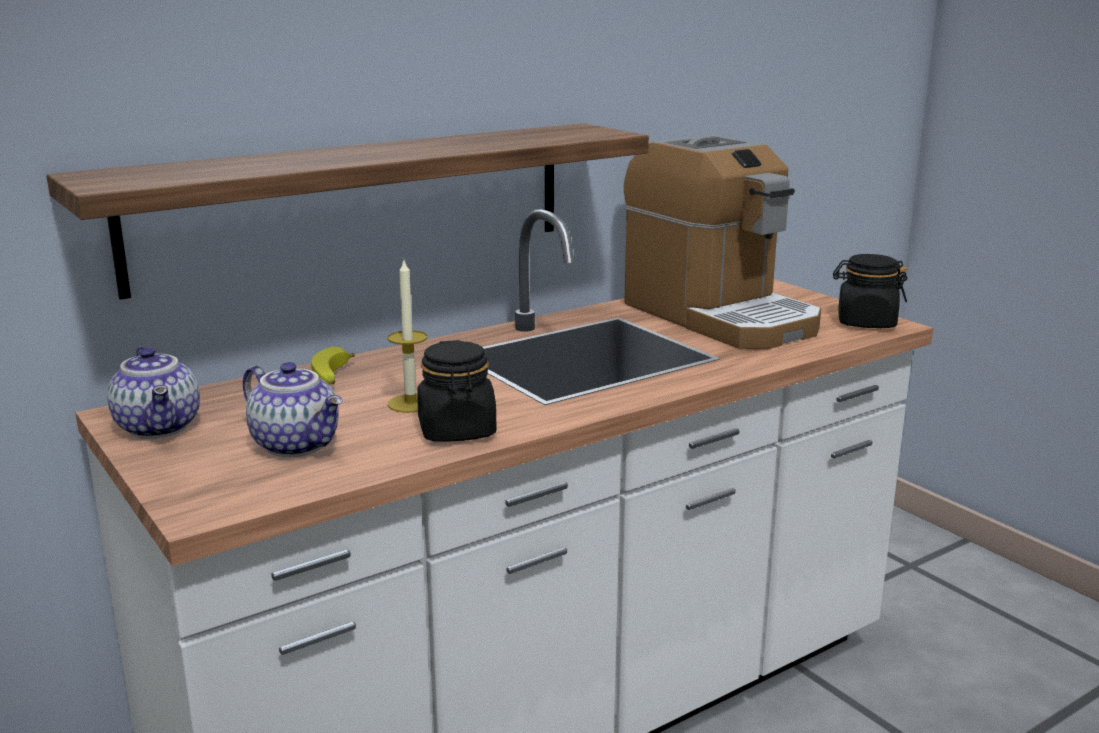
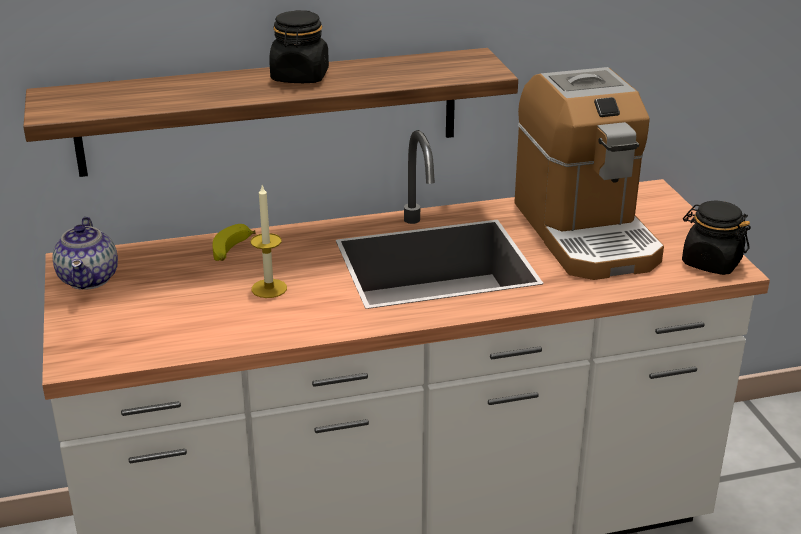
camera: 20 degrees right, 10 degrees up
teapot [243,362,343,457] -> none
black jar [417,340,497,442] -> black jar moved to [269,10,329,83]

